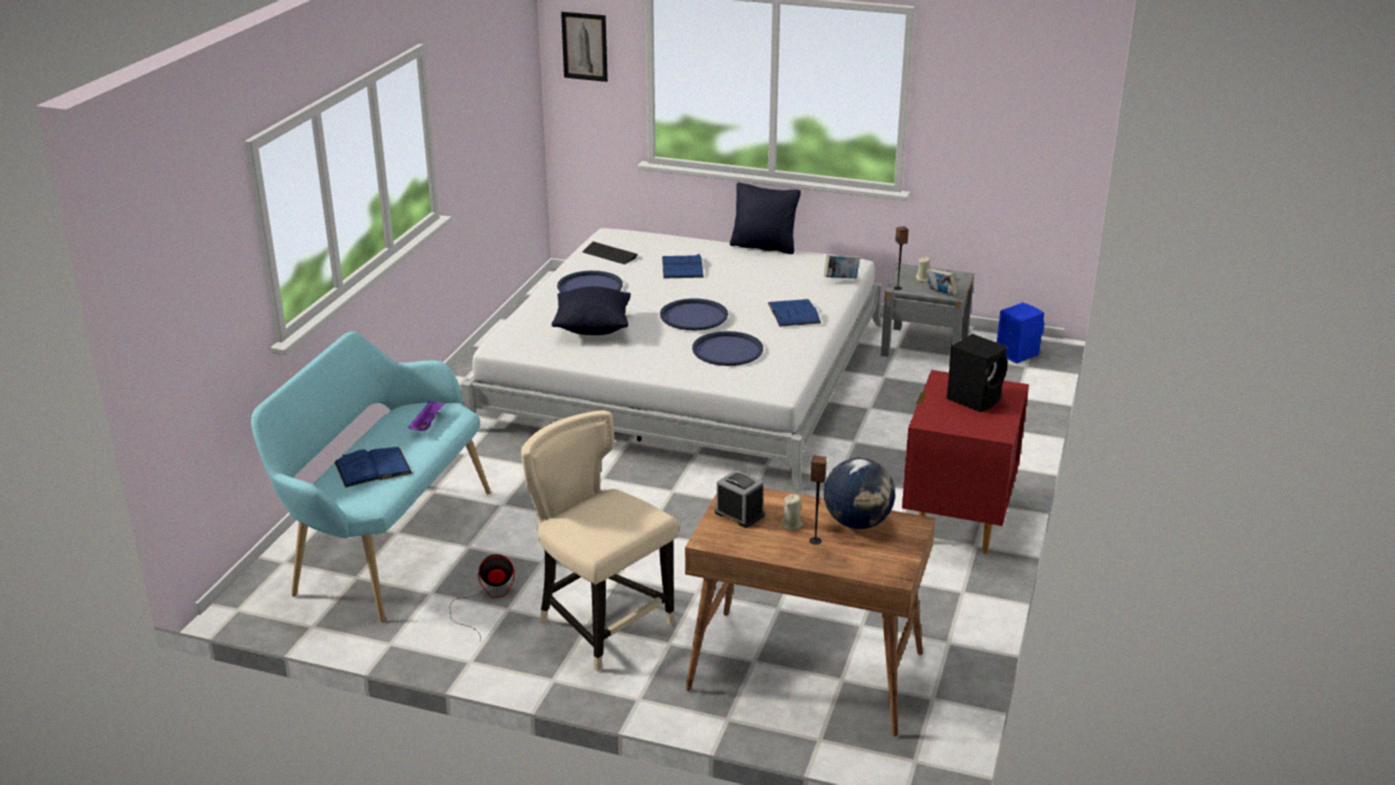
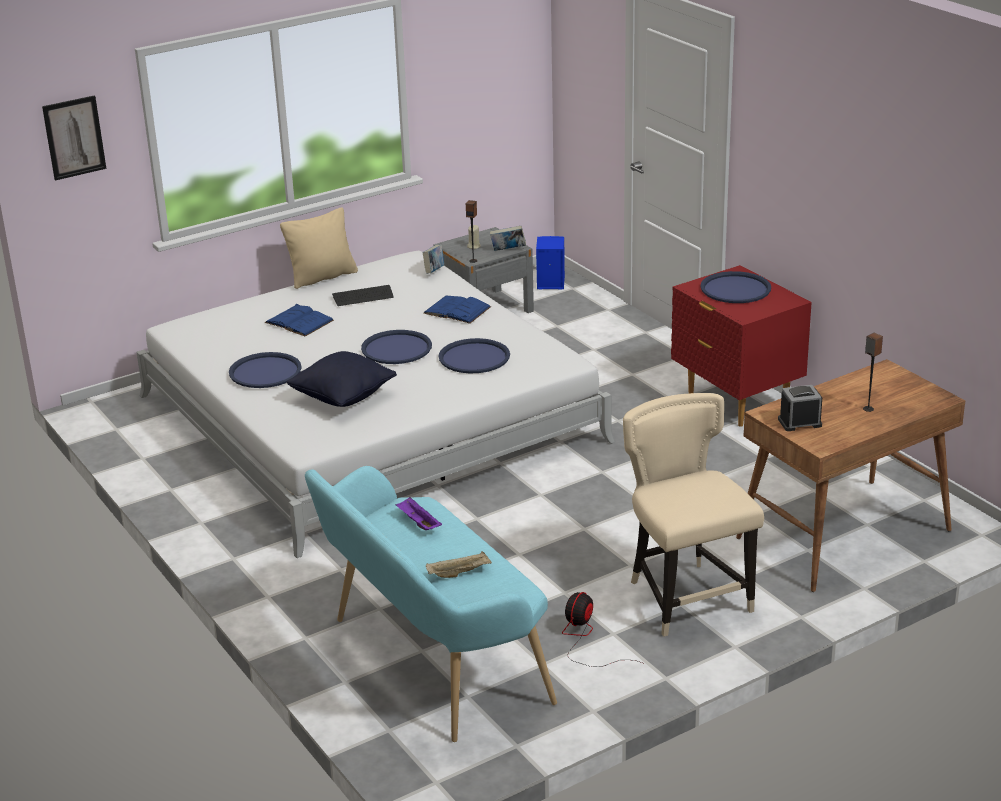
camera: 50 degrees left, 0 degrees up
blue book [334,447,413,488] -> beige tray [426,551,492,578]
beige chair [521,410,679,672] -> beige chair turned 75 degrees clockwise [623,393,764,637]
keyboard [583,242,638,264] -> keyboard moved to [332,285,394,306]
black pillow [730,182,801,254] -> beige pillow [280,207,358,289]
beige candle [781,494,803,530] -> none
globe [824,458,895,529] -> none
black speaker [947,334,1008,412] -> blue tray [700,271,771,303]

